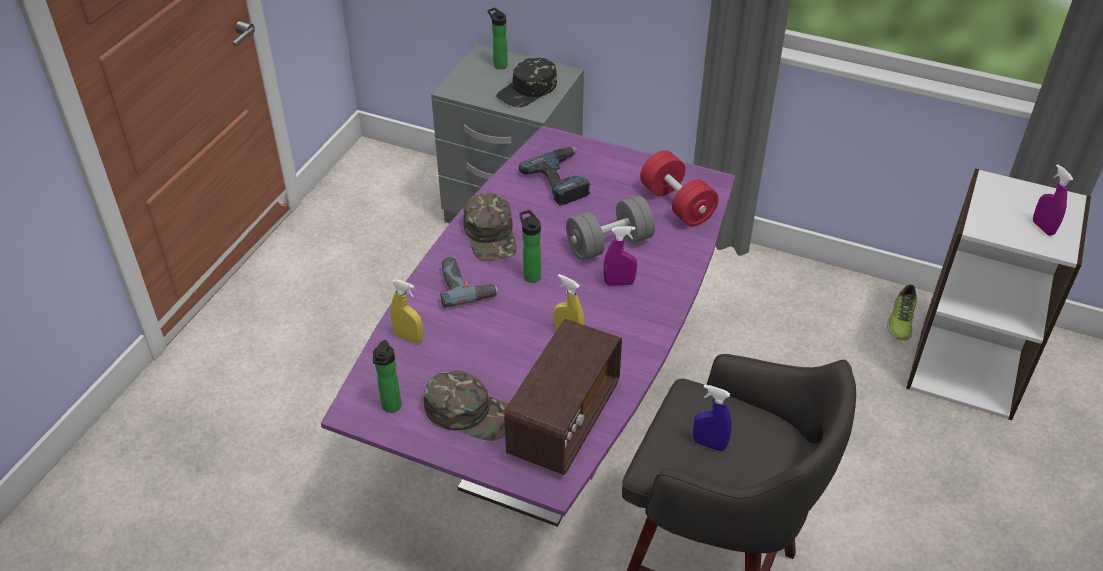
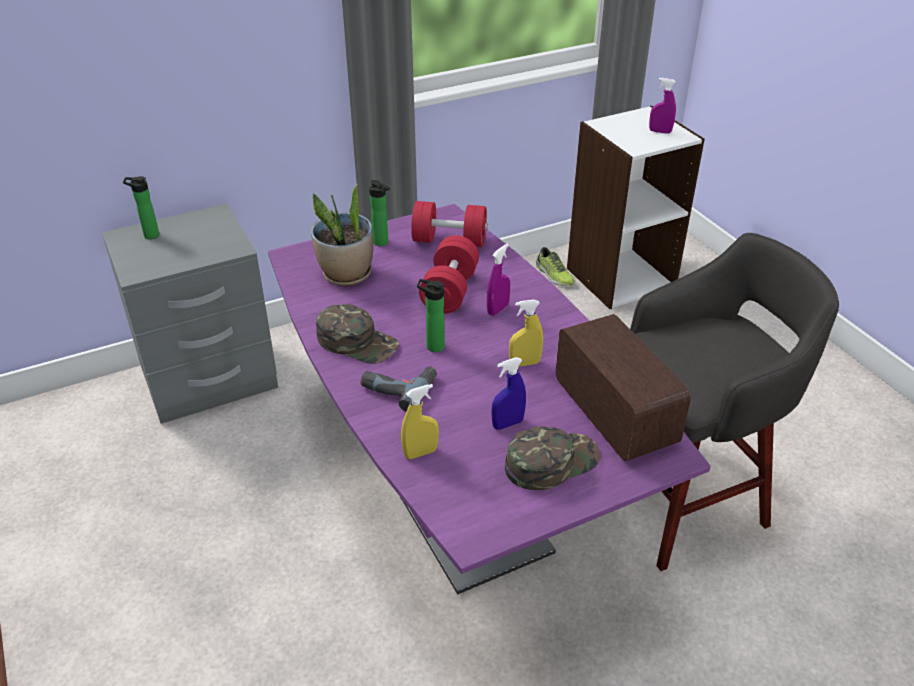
camera: 50 degrees left, 5 degrees down
bottle [373,340,401,413] -> bottle moved to [369,180,390,246]
black cap [496,57,557,107] -> none
power drill [519,147,590,206] -> potted plant [311,184,373,286]
grey dumbbell [566,195,655,260] -> red dumbbell [419,235,479,314]
blue spray bottle [693,385,732,451] -> blue spray bottle moved to [491,357,526,430]

